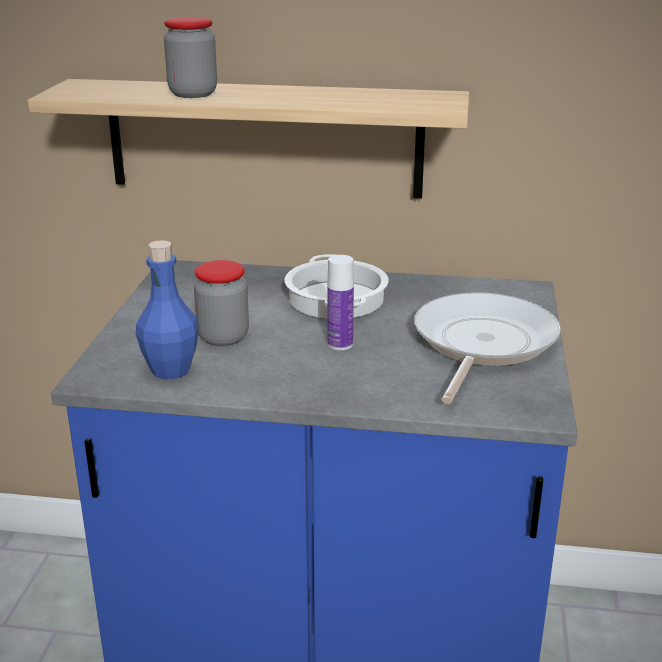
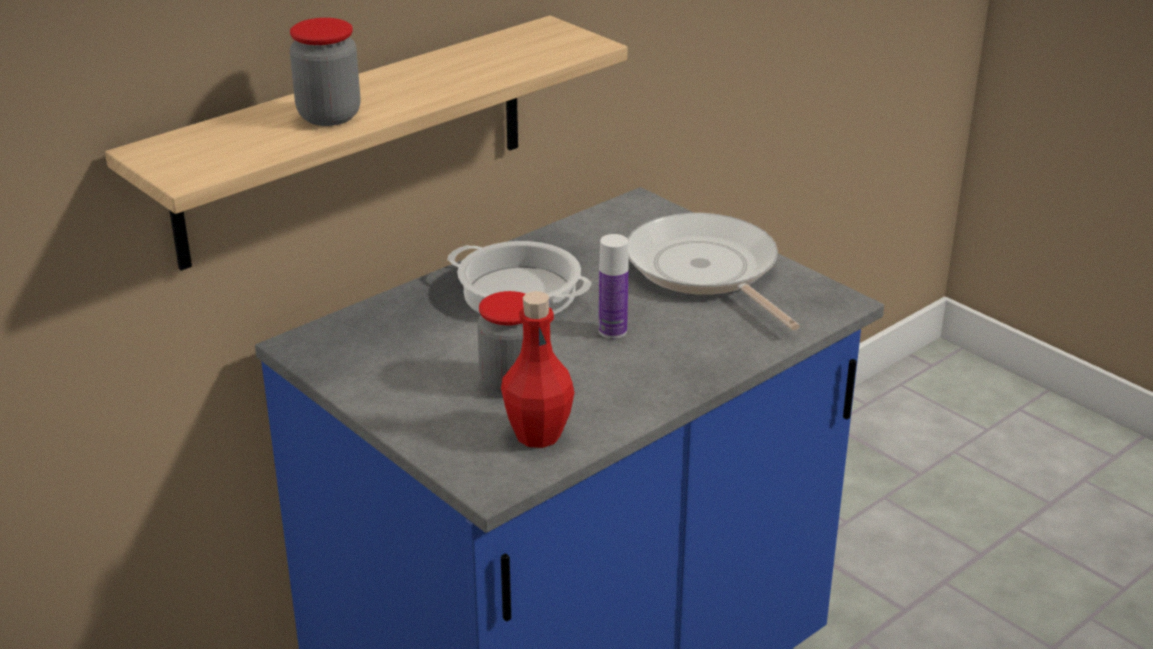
camera: 50 degrees left, 5 degrees up
blue bottle [136,240,199,380] -> red bottle [501,291,574,448]

